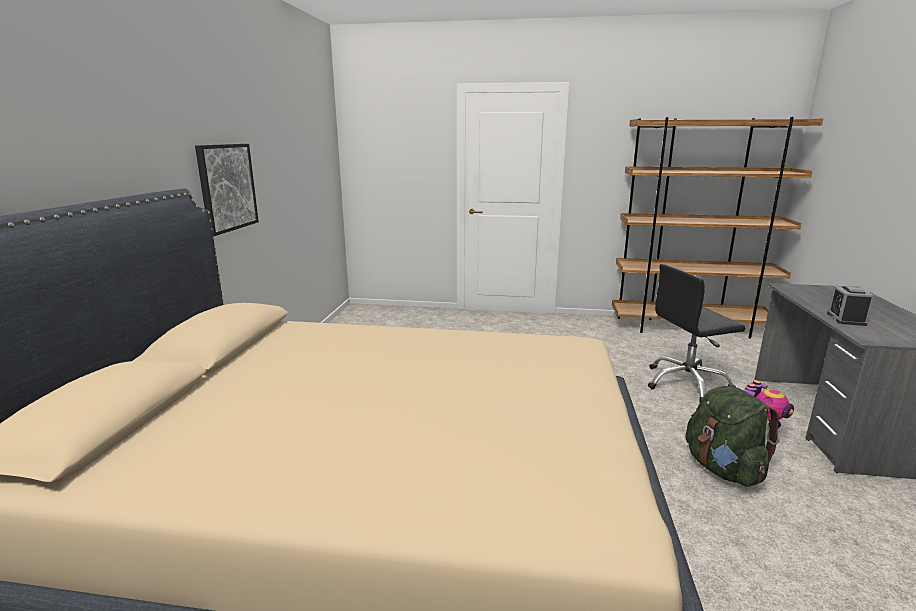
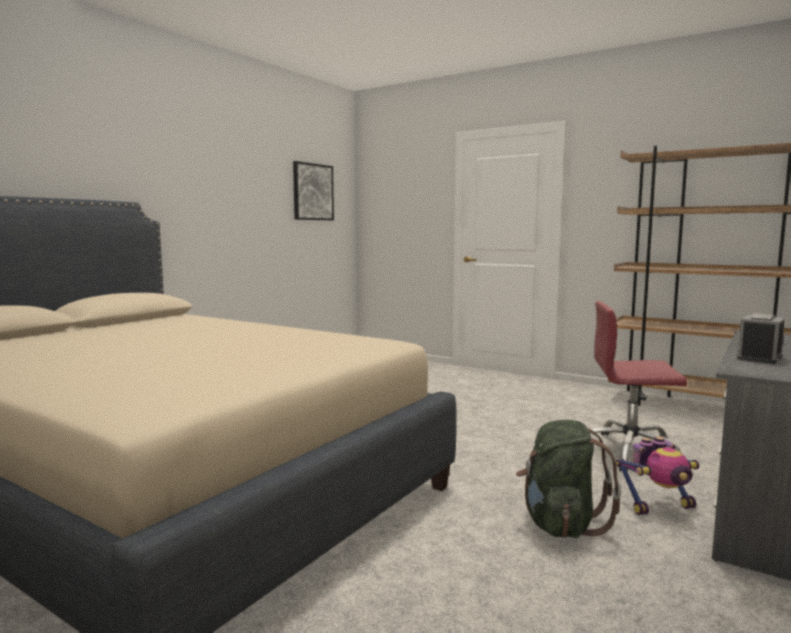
camera: 25 degrees right, 10 degrees down
picture [195,144,259,236] -> picture moved to [293,161,334,220]
black office chair [648,264,745,402] -> red office chair [590,301,687,471]

